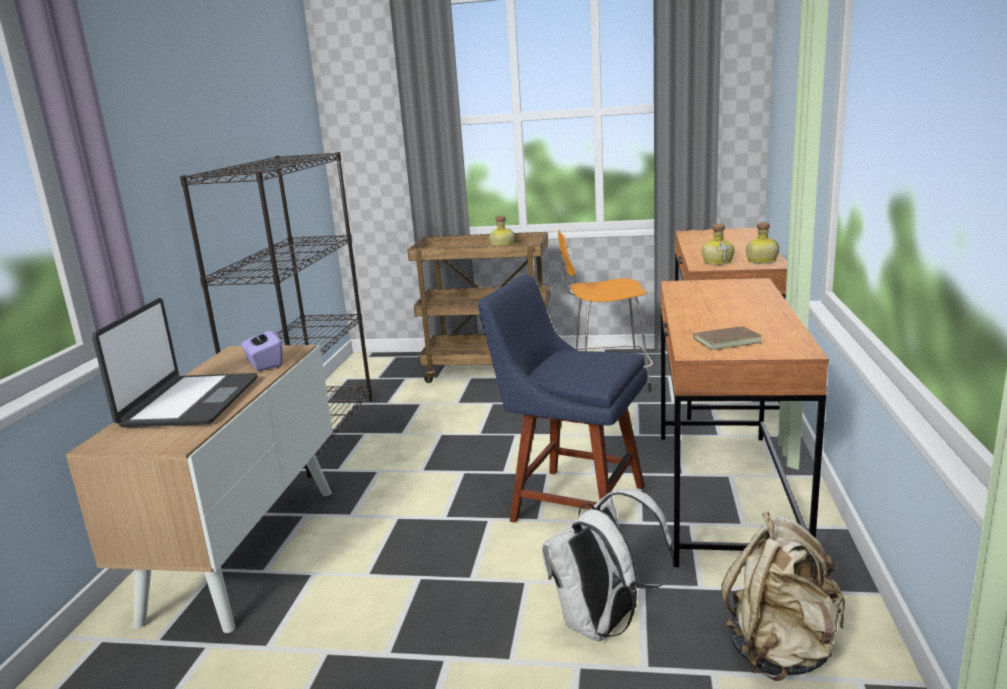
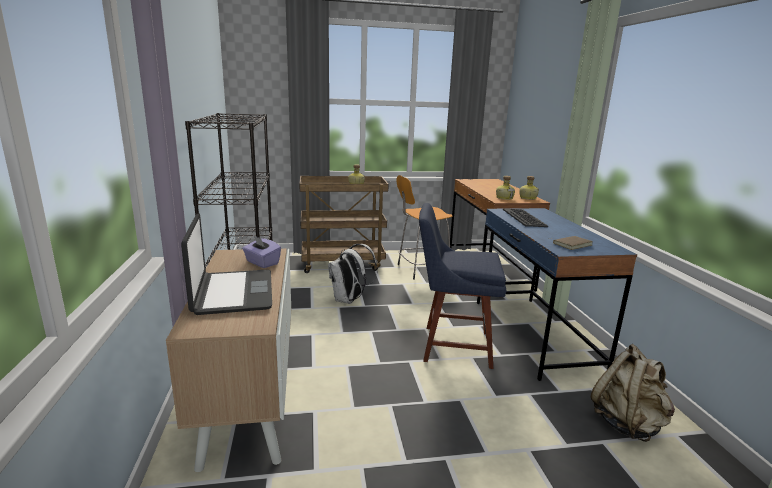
camera: 20 degrees left, 0 degrees up
white backpack [542,489,674,641] -> white backpack moved to [328,244,377,304]
brown desk [661,278,829,568] -> blue desk [477,208,637,381]
none -> keyboard [503,209,548,227]

